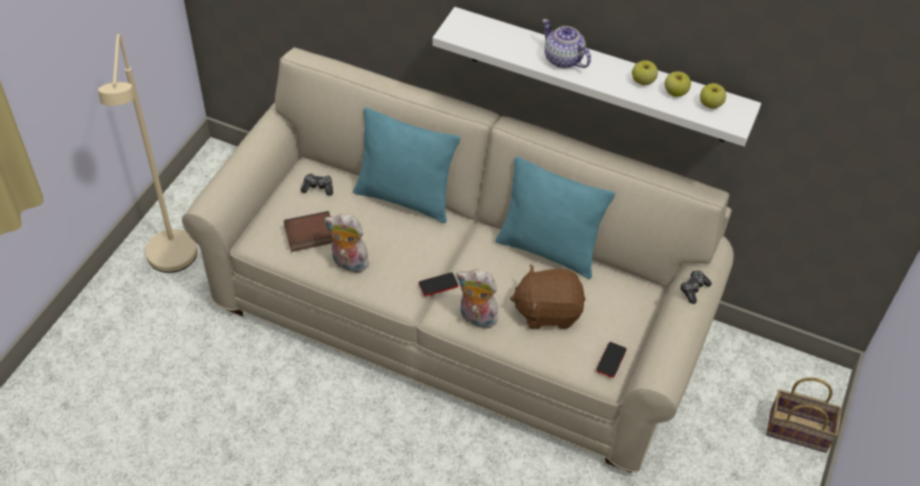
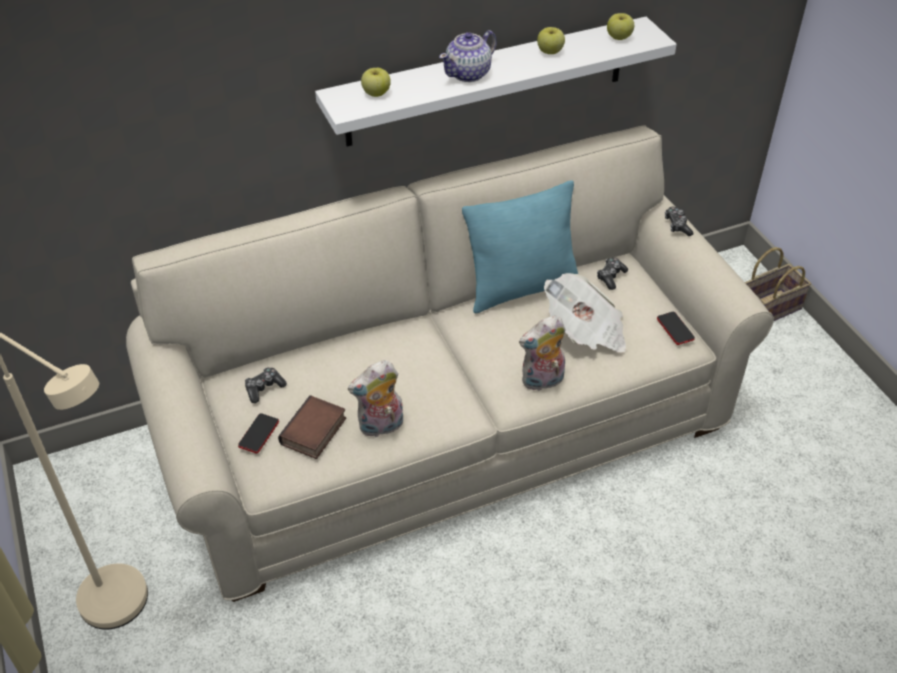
camera: 45 degrees left, 5 degrees down
turquoise pillow [353,107,460,223] -> none
phone [419,272,459,296] -> phone moved to [238,413,279,453]
brown plush toy [510,264,585,329] -> newspaper [544,273,626,353]
teapot [542,19,591,68] -> teapot turned 45 degrees counterclockwise [439,30,497,82]
apple [665,72,691,97] -> apple moved to [361,68,391,97]
none -> game controller [597,257,628,290]

